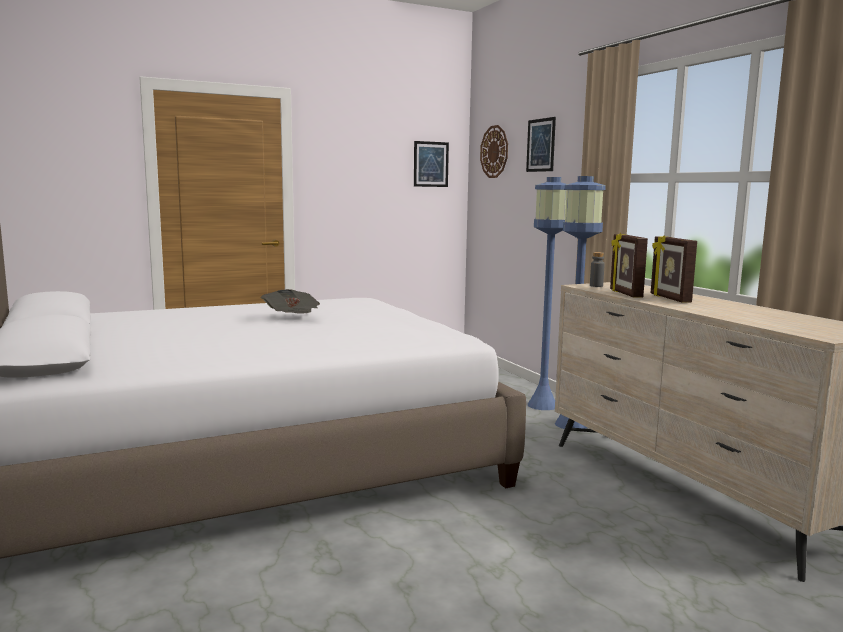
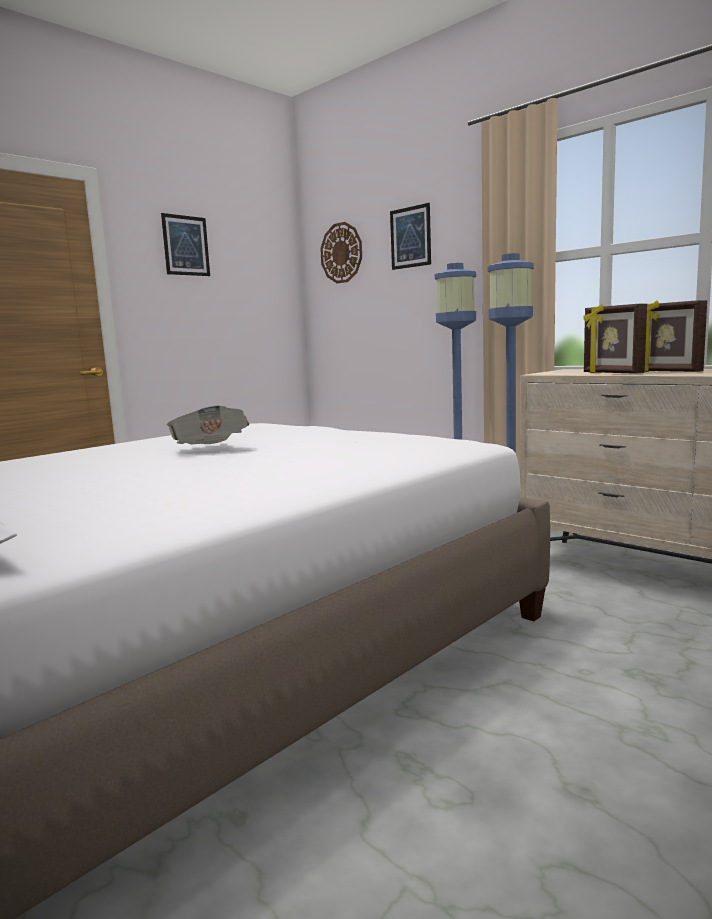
camera: 20 degrees left, 0 degrees up
picture [414,141,449,187] -> picture moved to [161,213,210,276]
grey bottle [590,252,605,287] -> none

